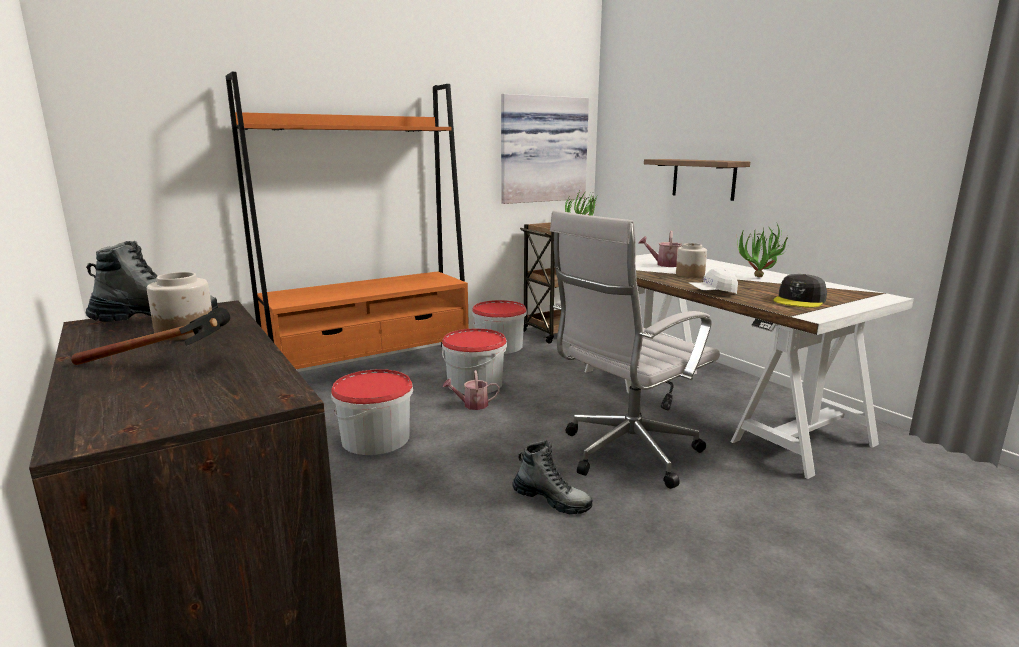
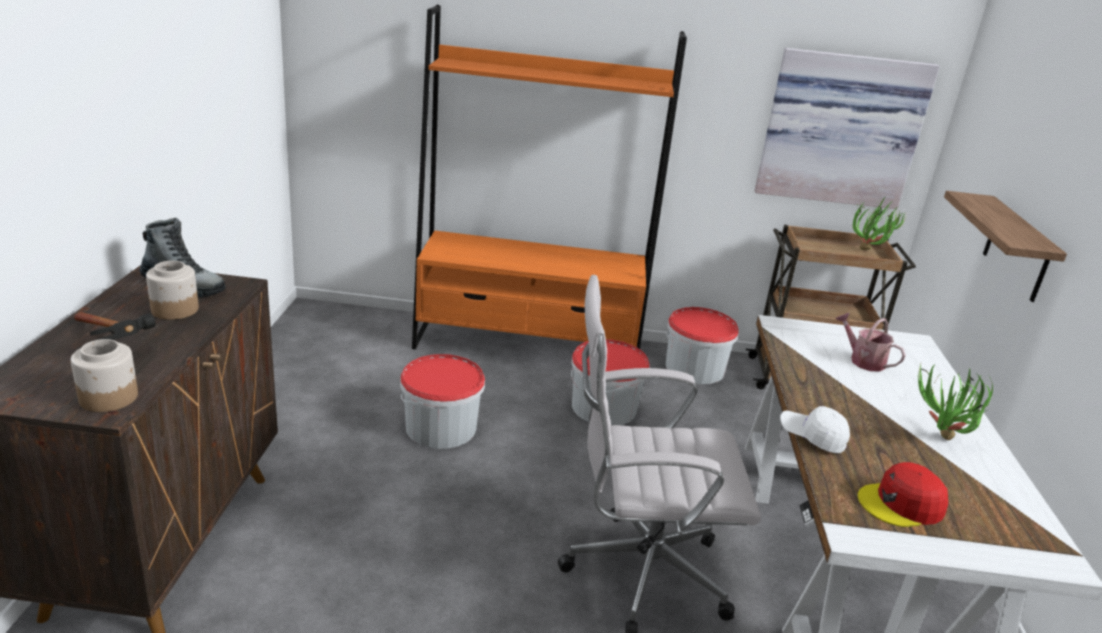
camera: 35 degrees right, 10 degrees up
watering can [443,370,500,410] -> none
boot [512,440,593,514] -> none
jar [676,243,707,278] -> jar moved to [71,339,138,412]
grey cap [773,274,827,308] -> red cap [858,462,948,527]

